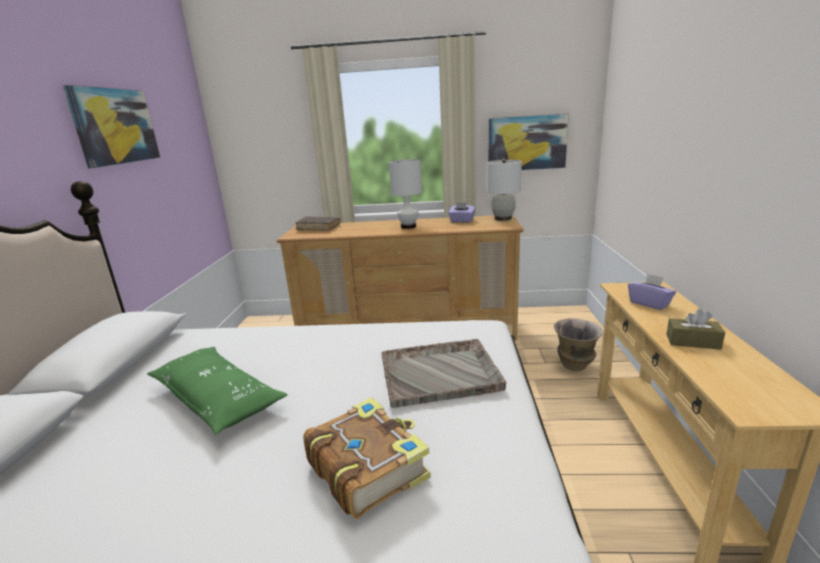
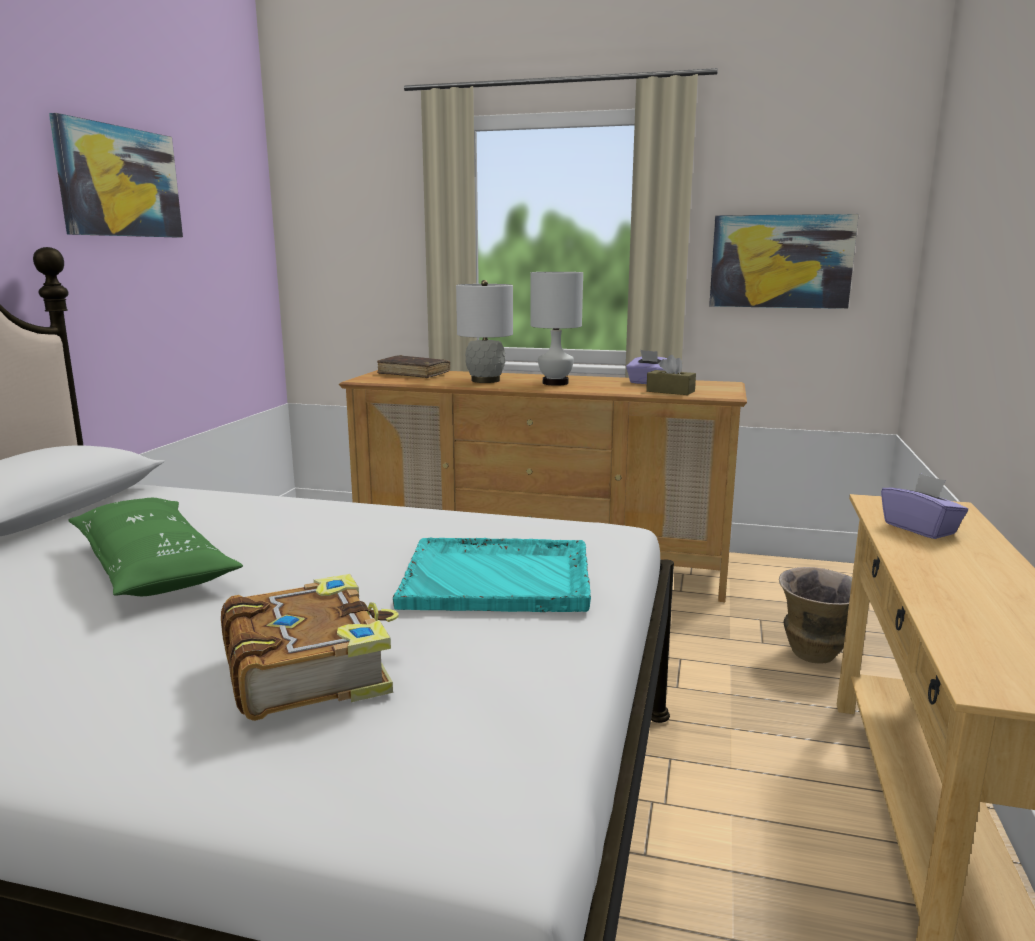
camera: 10 degrees right, 5 degrees down
grey tray [381,339,506,408] -> turquoise tray [393,538,591,612]
white table lamp [487,159,522,220] -> white table lamp moved to [456,280,513,383]
brown tissue box [666,309,725,350] -> brown tissue box moved to [646,355,696,395]

